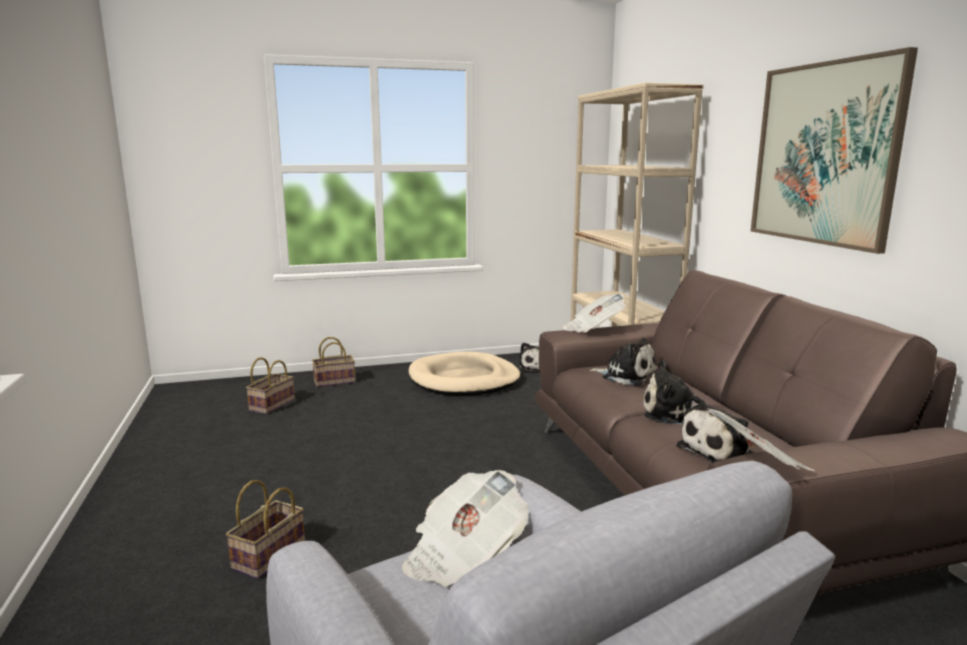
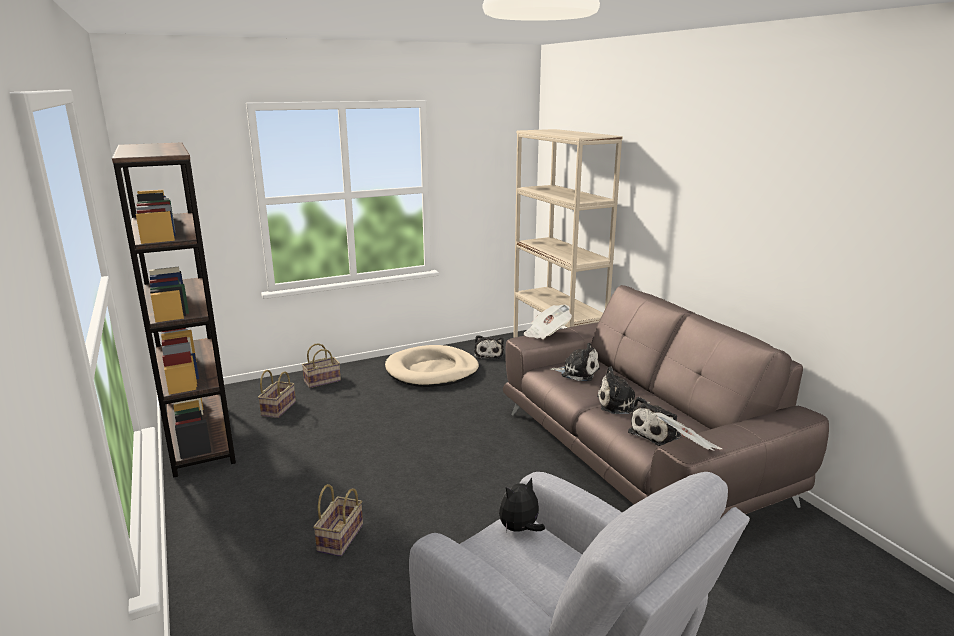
camera: 10 degrees left, 5 degrees up
newspaper [402,470,529,587] -> plush toy [499,477,545,532]
picture [751,47,918,254] -> none
none -> brown bookcase [112,143,236,478]

